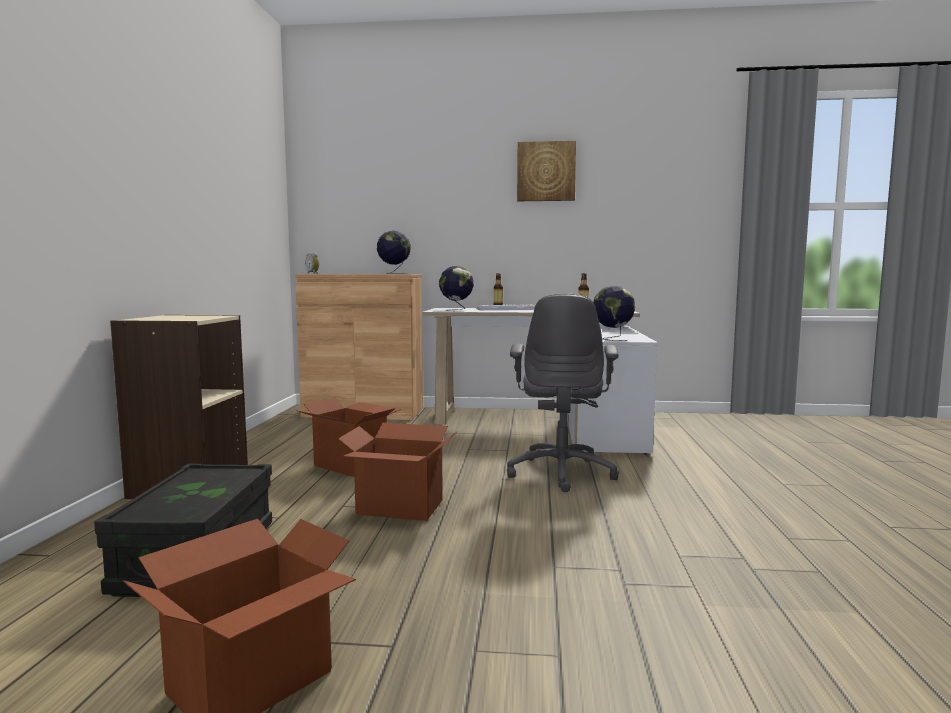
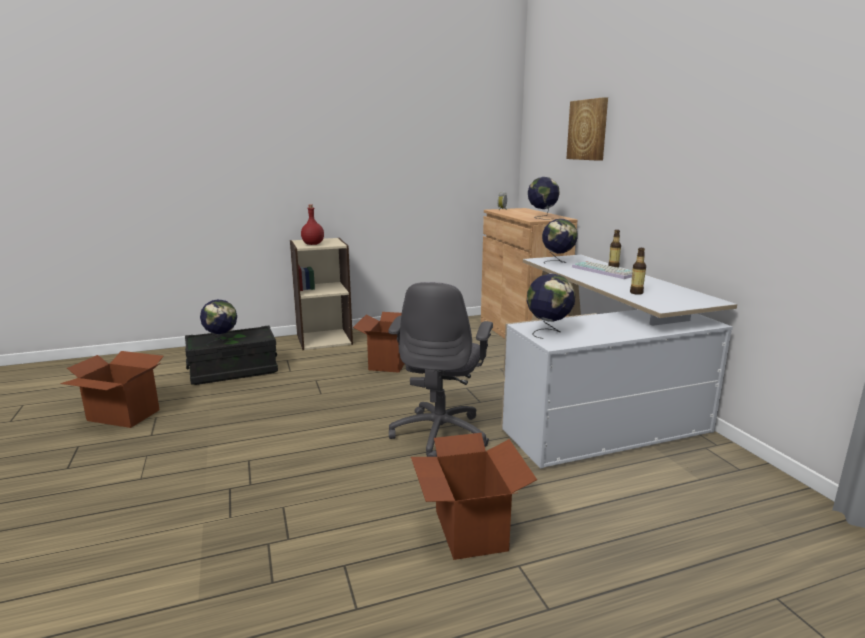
camera: 65 degrees right, 10 degrees up
cardboard box [338,423,457,521] -> cardboard box moved to [411,433,537,560]
grey office chair [507,294,619,492] -> grey office chair turned 60 degrees counterclockwise [388,282,493,457]
picture [517,141,576,201] -> picture moved to [566,97,608,161]
none -> globe [200,299,237,346]
none -> red bottle [301,204,324,245]

